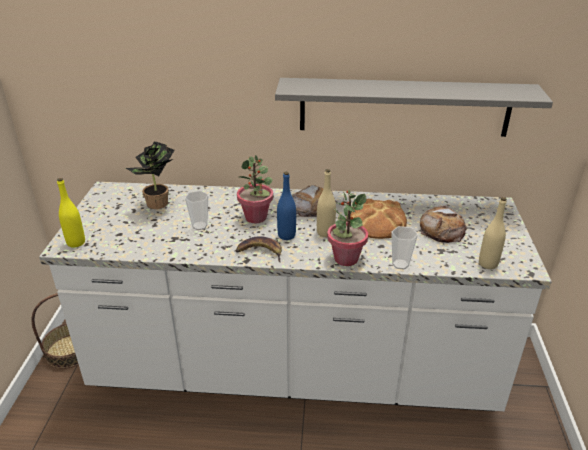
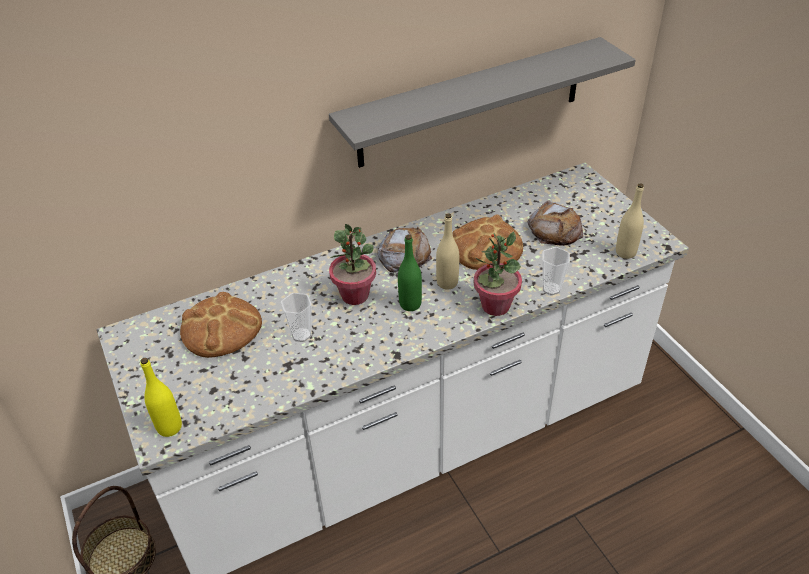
camera: 30 degrees left, 10 degrees up
potted plant [126,142,174,209] -> bread [180,292,262,358]
banana [236,236,282,262] -> none
blue bottle [277,172,296,240] -> green bottle [398,235,422,311]

